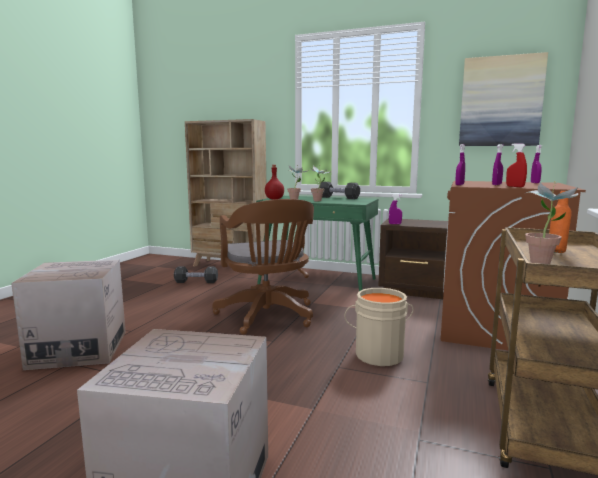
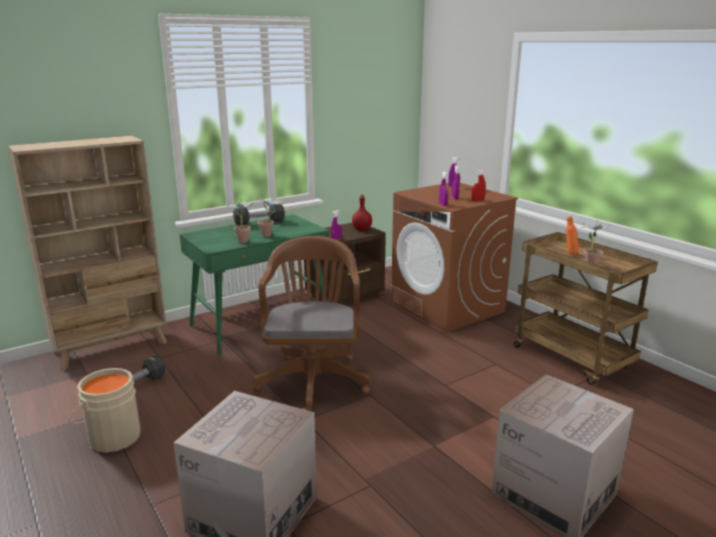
camera: 55 degrees left, 10 degrees up
brown office chair [212,199,314,335] -> brown office chair turned 105 degrees counterclockwise [252,236,371,411]
red bottle [265,165,284,199] -> red bottle moved to [352,195,372,231]
beige bucket [345,288,414,366] -> beige bucket moved to [69,368,141,453]
picture [459,52,548,146] -> none

